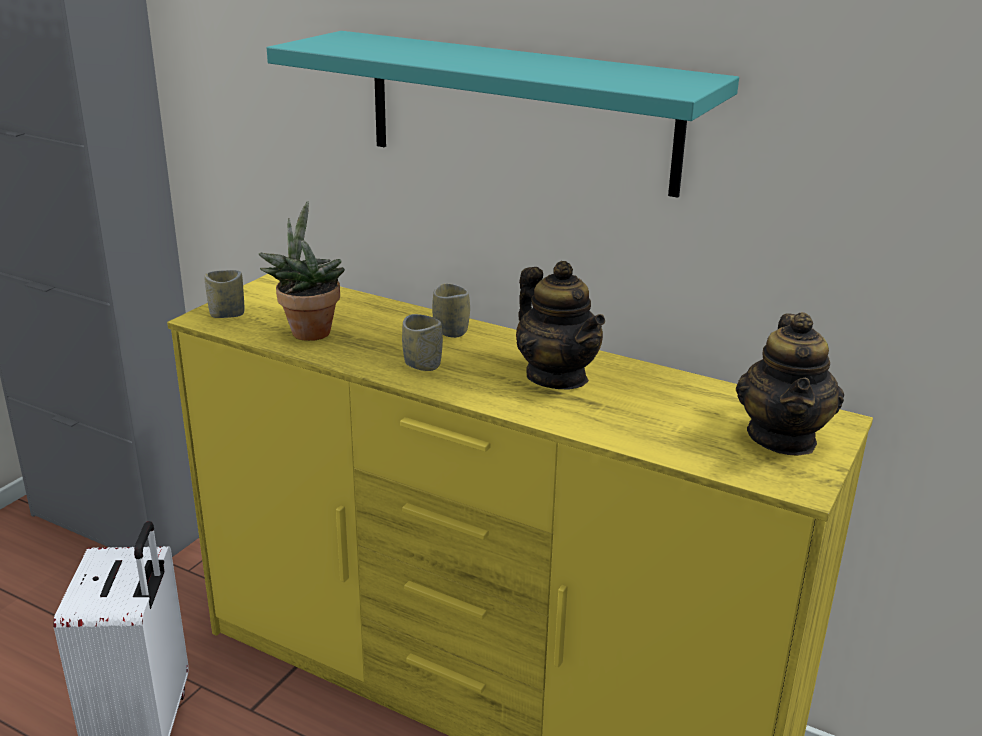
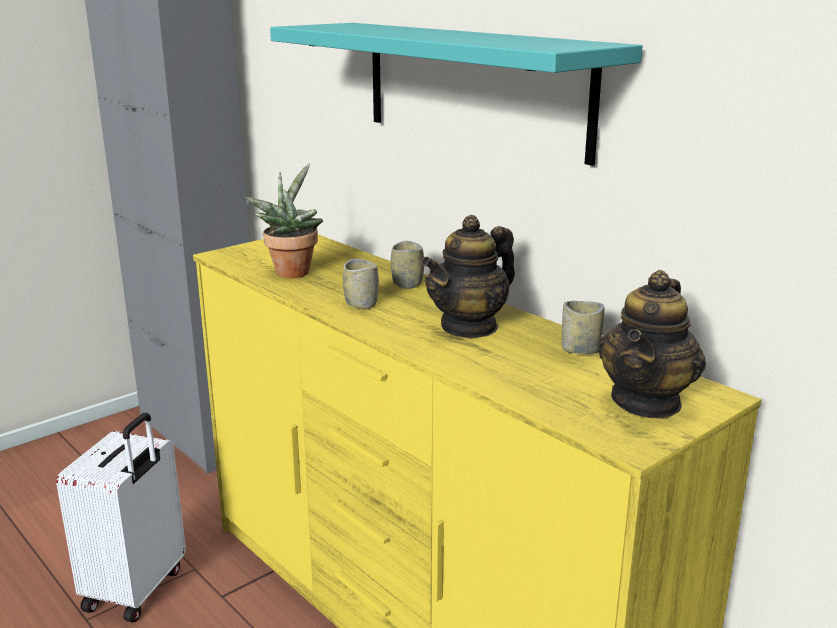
camera: 20 degrees right, 5 degrees down
cup [204,270,244,318] -> cup moved to [562,301,604,354]
teapot [516,261,605,389] -> teapot turned 60 degrees clockwise [421,215,515,339]

